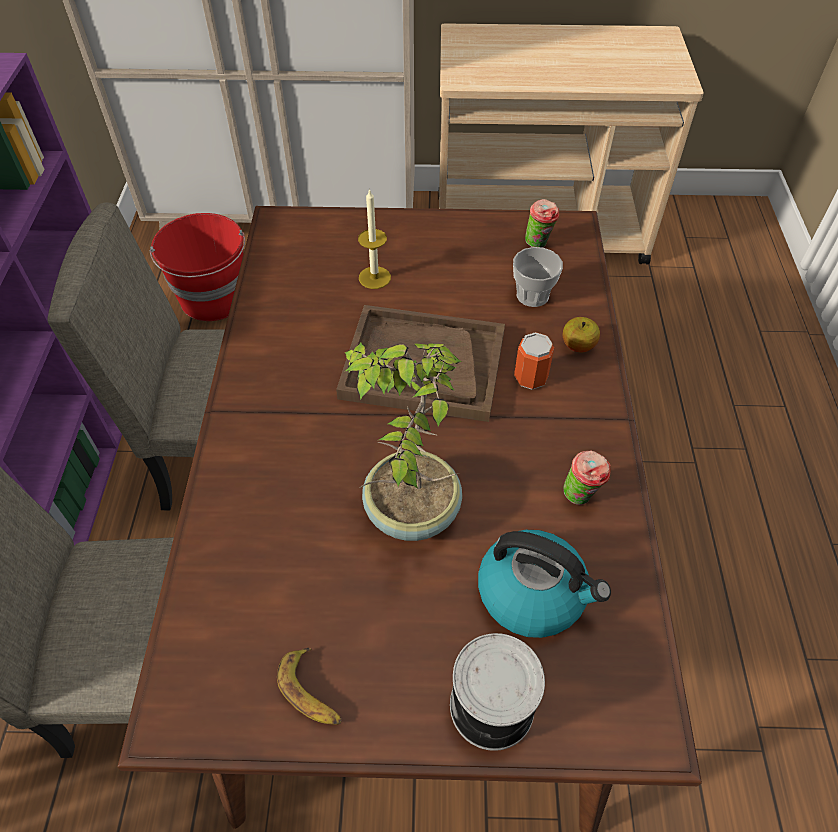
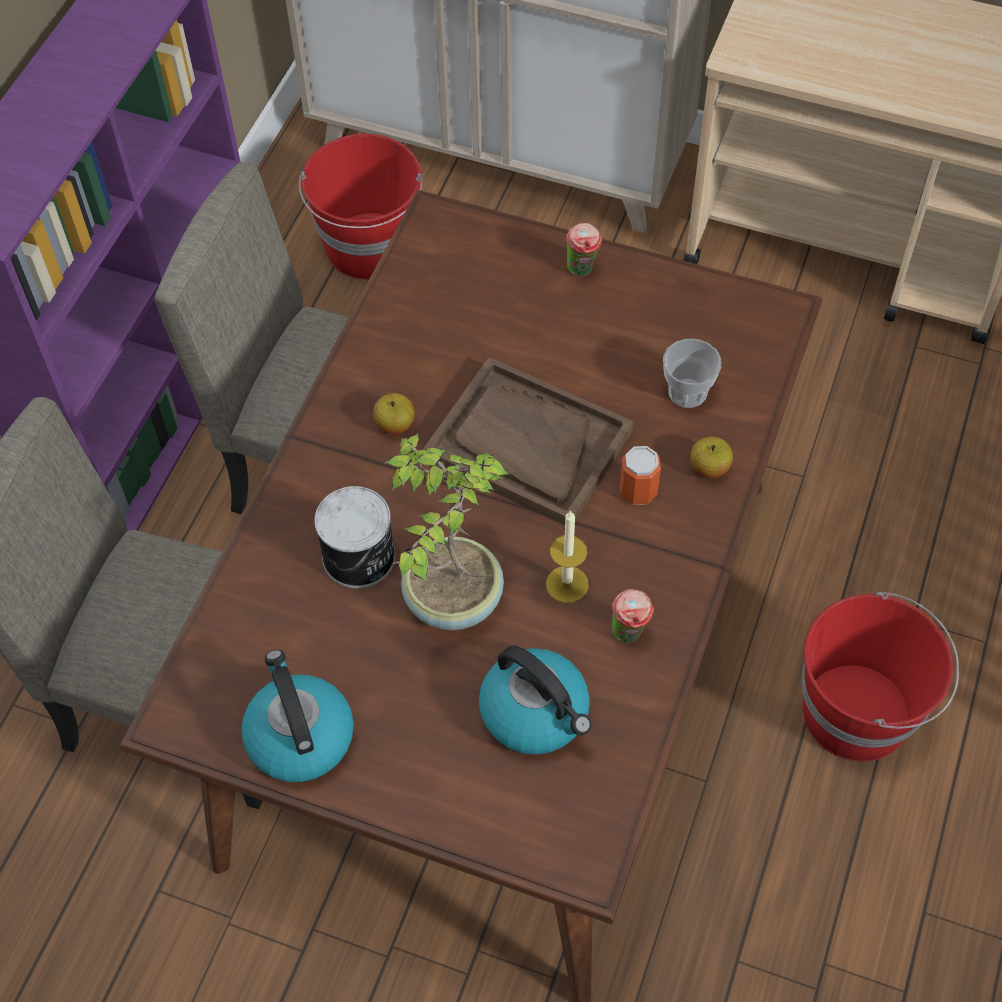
camera: 20 degrees right, 5 degrees up
banana [277,648,342,725] -> kettle [241,650,354,782]
candle [358,189,391,289] -> candle moved to [546,510,589,603]
can [450,633,545,751] -> can moved to [315,486,396,588]
cup [525,199,559,248] -> cup moved to [566,223,602,276]
none -> apple [373,393,415,434]
none -> red bucket [802,592,959,762]

